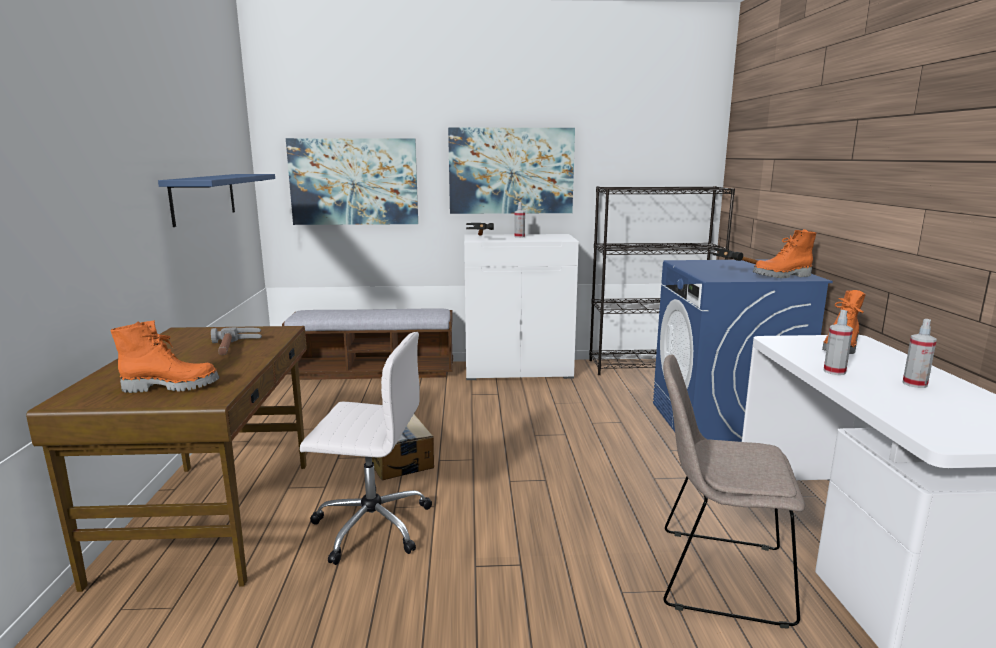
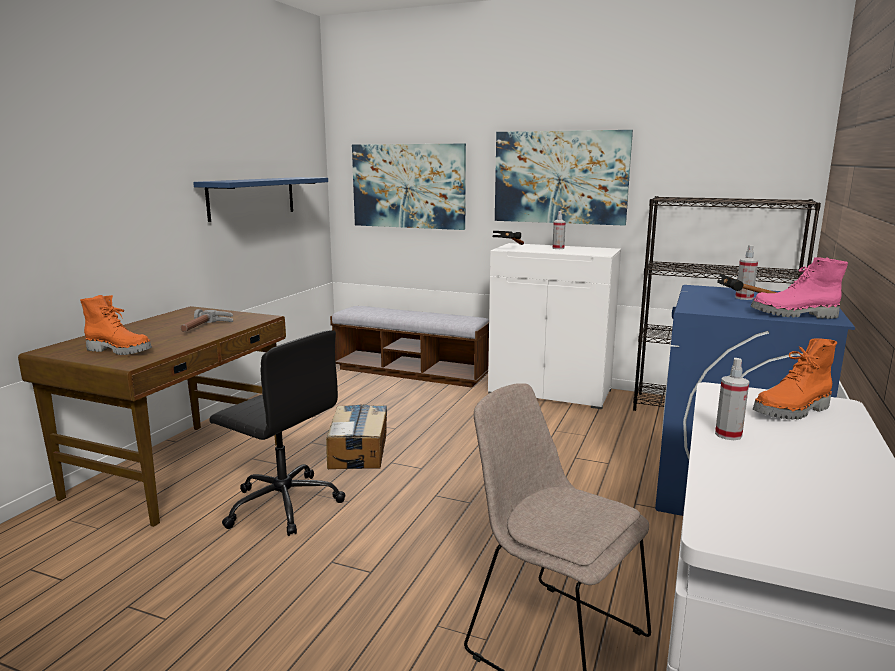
camera: 25 degrees right, 0 degrees up
white office chair [300,332,432,565] -> black office chair [210,330,345,536]
orange boot [753,229,816,278] -> pink boot [751,257,848,319]
spray bottle [903,319,937,388] -> spray bottle moved to [735,245,758,300]

